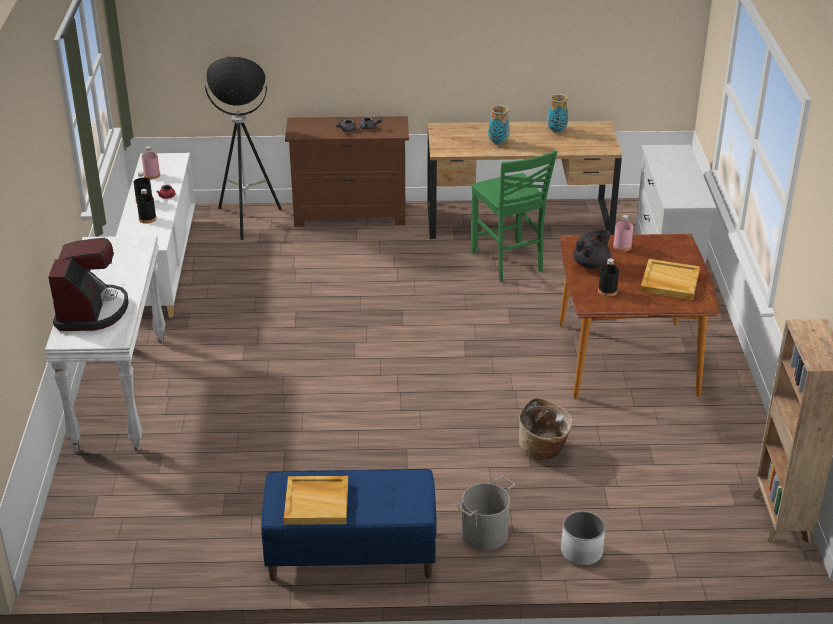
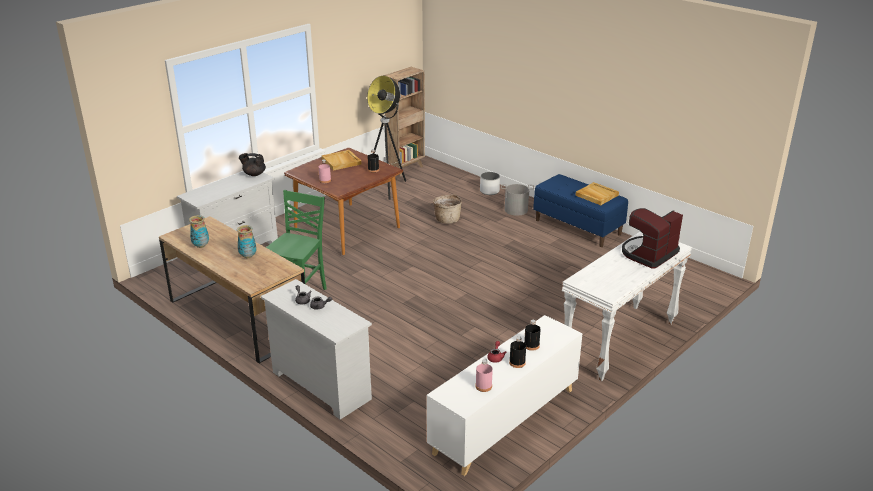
camera: 135 degrees left, 5 degrees down
floor lamp [204,56,282,240] -> floor lamp moved to [367,76,406,200]
brown dresser [285,116,409,227] -> white dresser [261,279,372,420]
black teapot [573,229,611,269] -> black teapot moved to [239,153,266,176]

